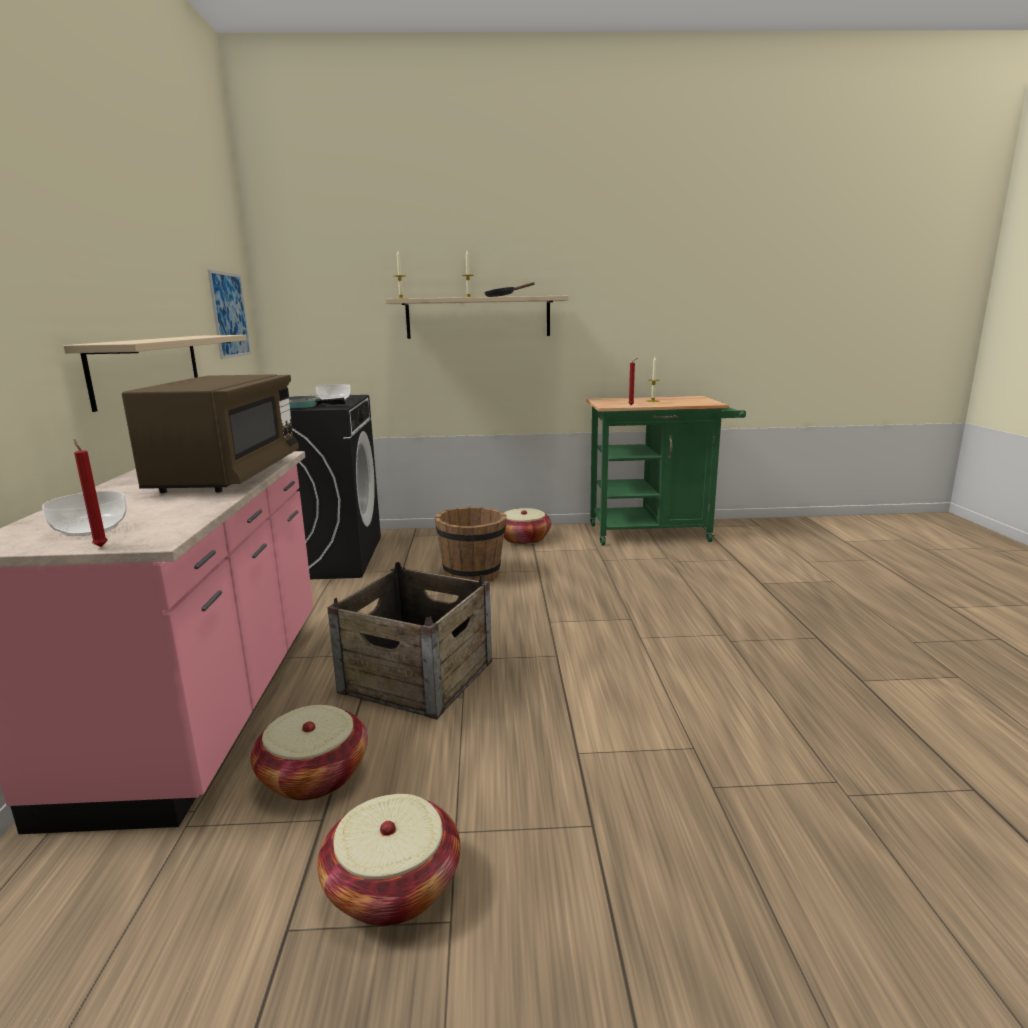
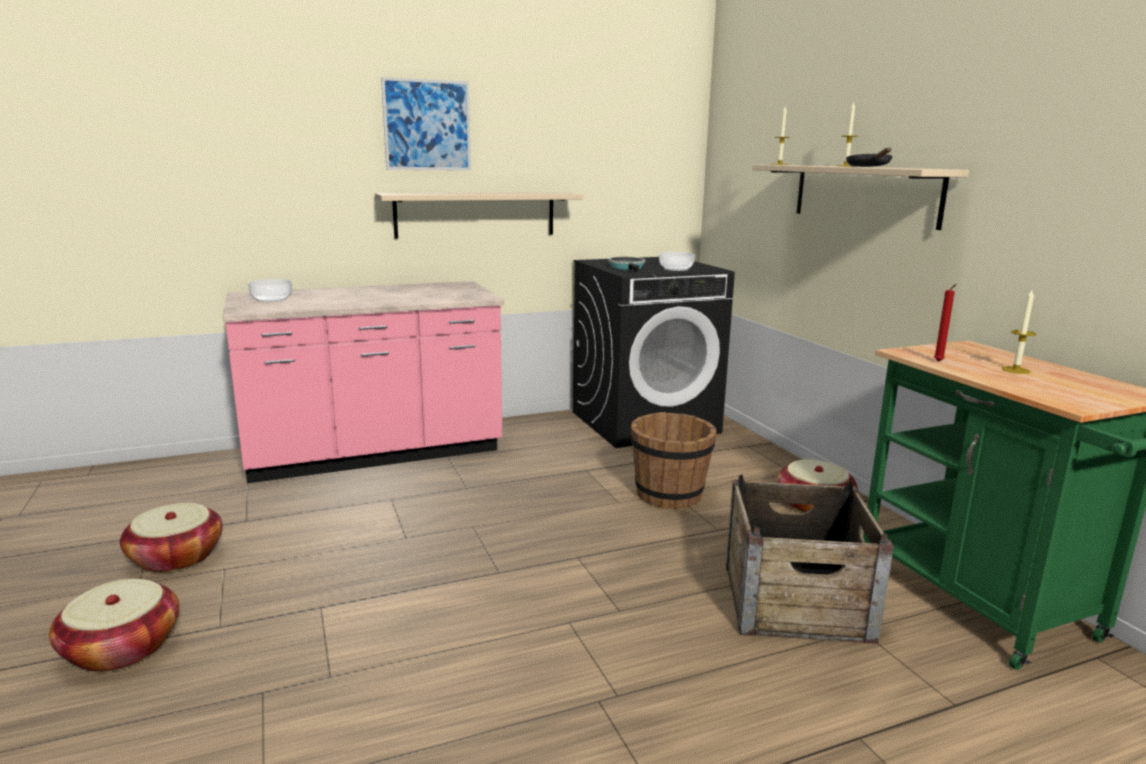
camera: 70 degrees right, 0 degrees up
red candle [74,439,108,547] -> none
brown microwave [122,374,299,493] -> none
picture [208,270,251,359] -> picture moved to [381,77,471,171]
basket [251,705,368,801] -> basket moved to [49,579,179,672]
crate [327,562,492,720] -> crate moved to [726,475,894,644]

